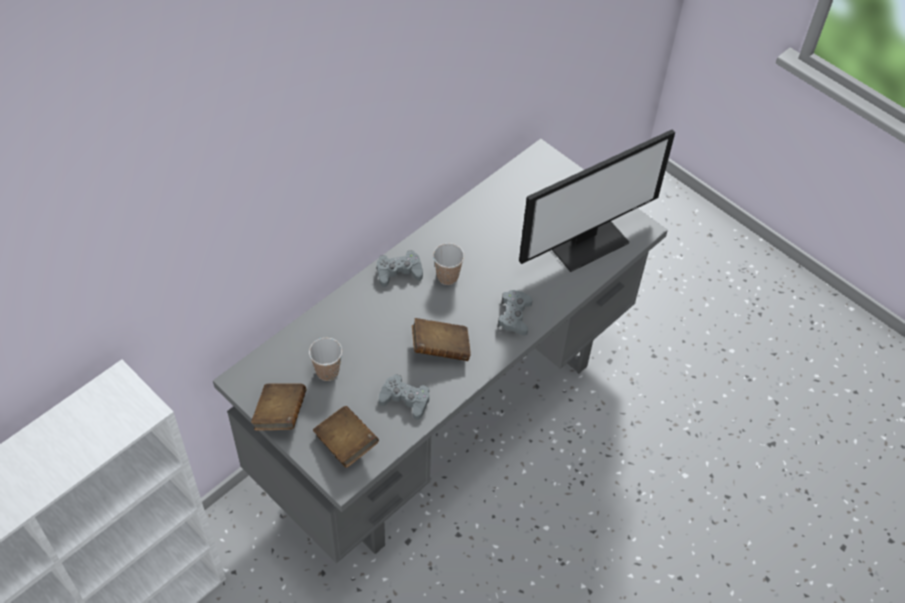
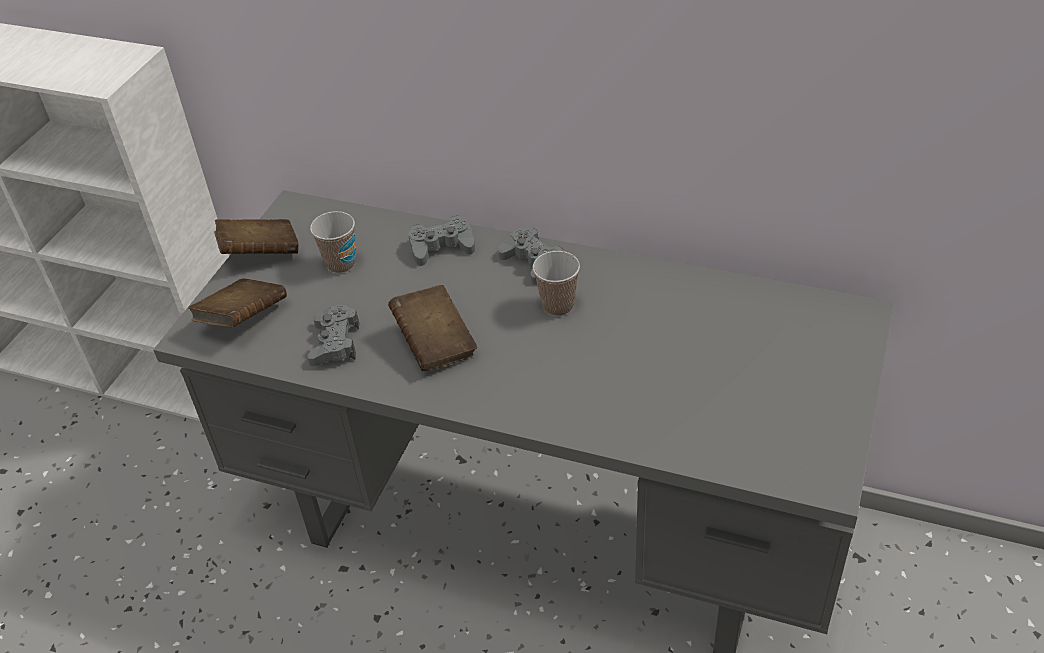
camera: 70 degrees right, 10 degrees down
grey game controller [497,290,533,336] -> grey game controller moved to [408,216,475,266]
monitor [519,129,675,272] -> none

